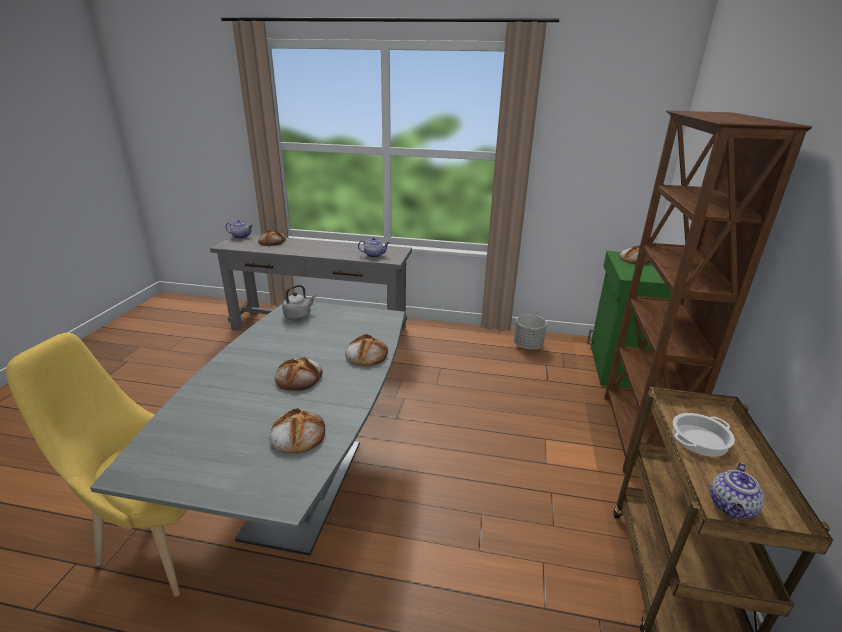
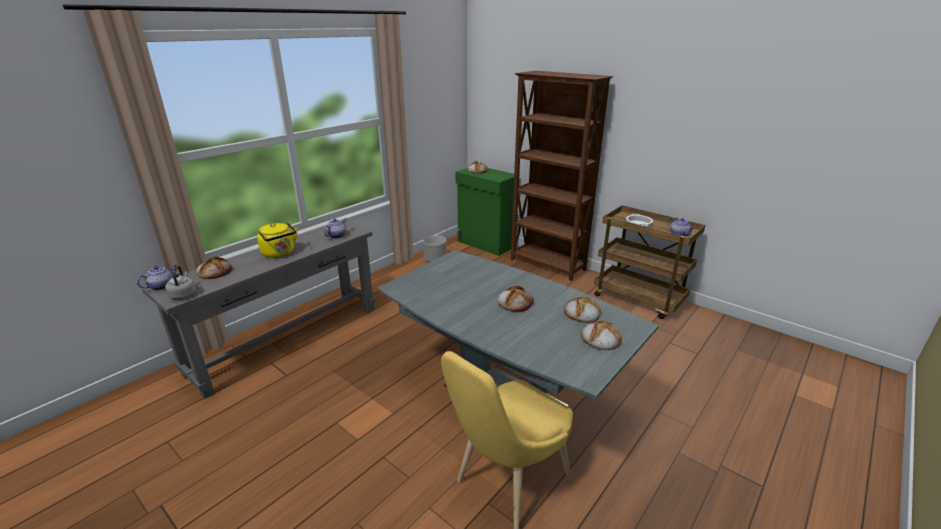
camera: 60 degrees left, 0 degrees up
grey kettle [282,285,316,319] -> grey kettle moved to [165,266,196,300]
bread [345,334,388,366] -> bread moved to [581,321,622,350]
none -> yellow kettle [257,222,298,258]

